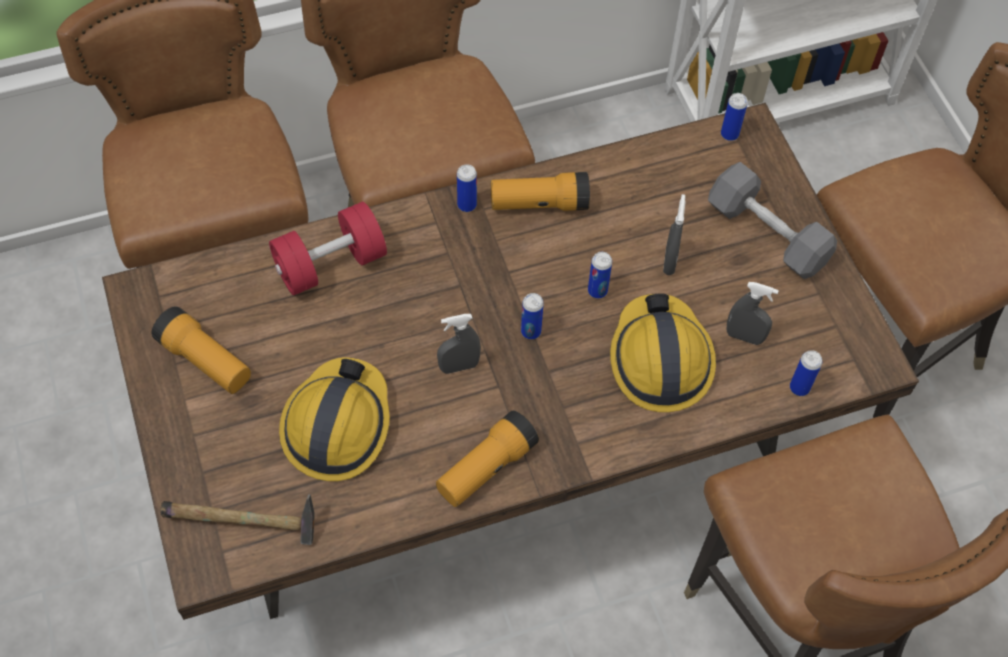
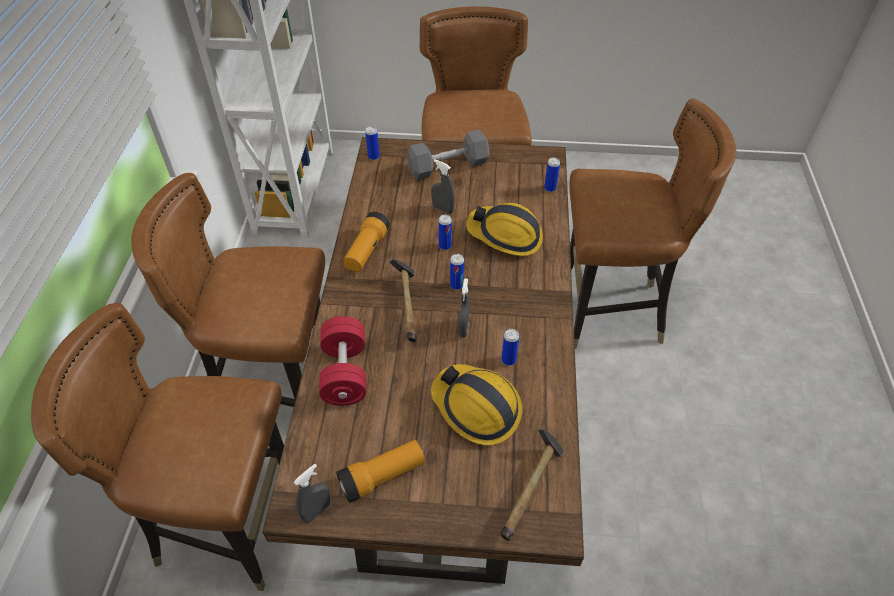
camera: 65 degrees left, 10 degrees down
flashlight [436,411,539,507] -> none
can [457,164,477,212] -> can moved to [501,329,519,365]
grey spray bottle [727,282,779,345] -> grey spray bottle moved to [294,464,330,523]
none -> hammer [389,258,417,342]

